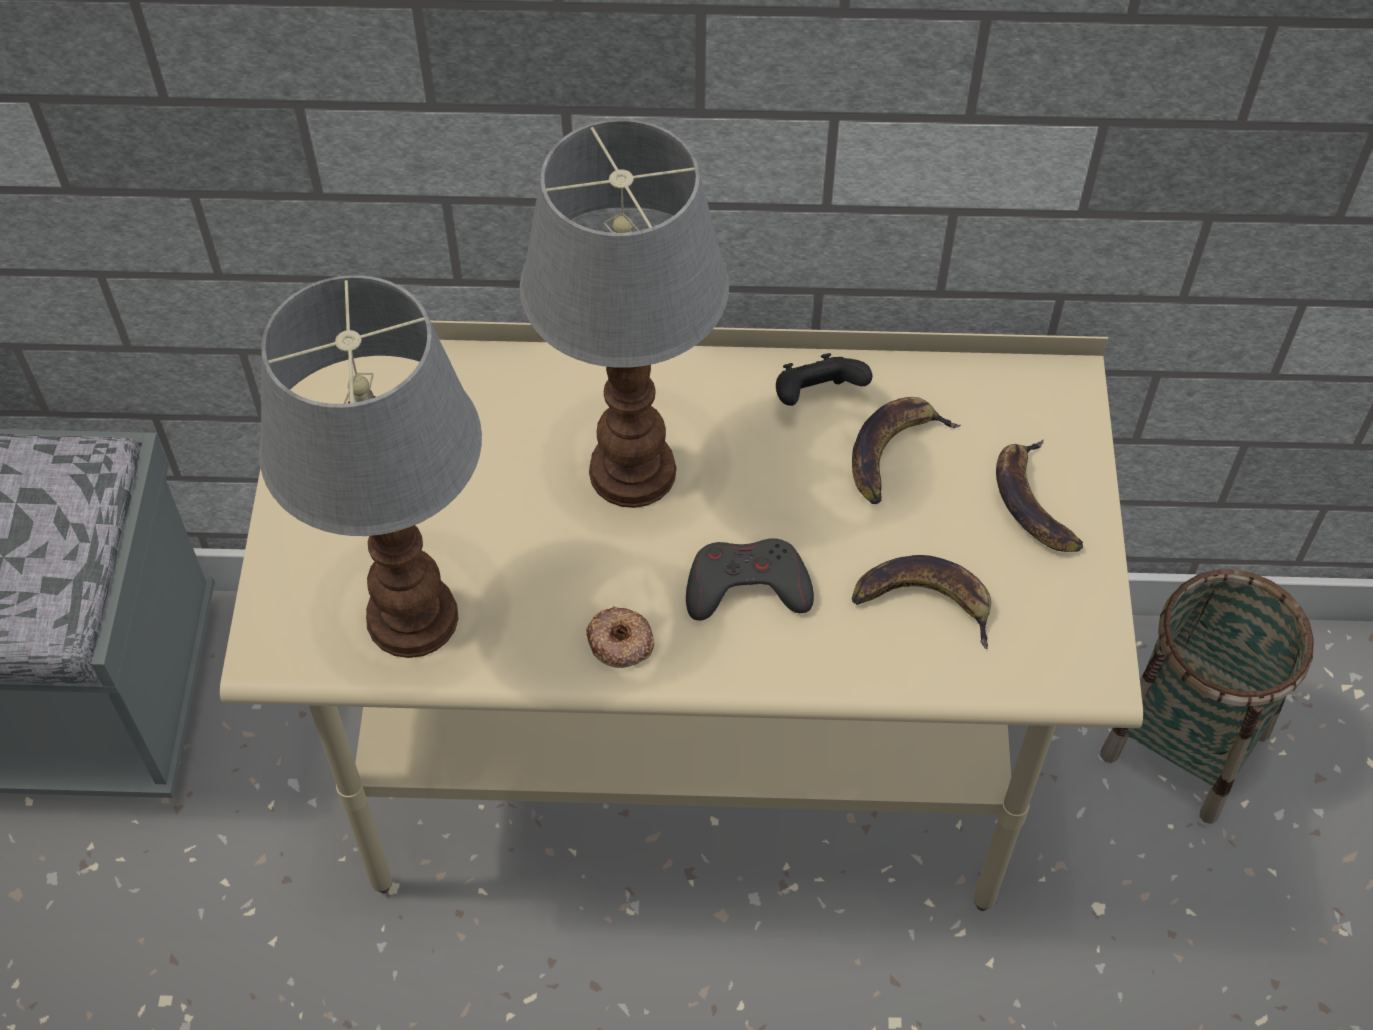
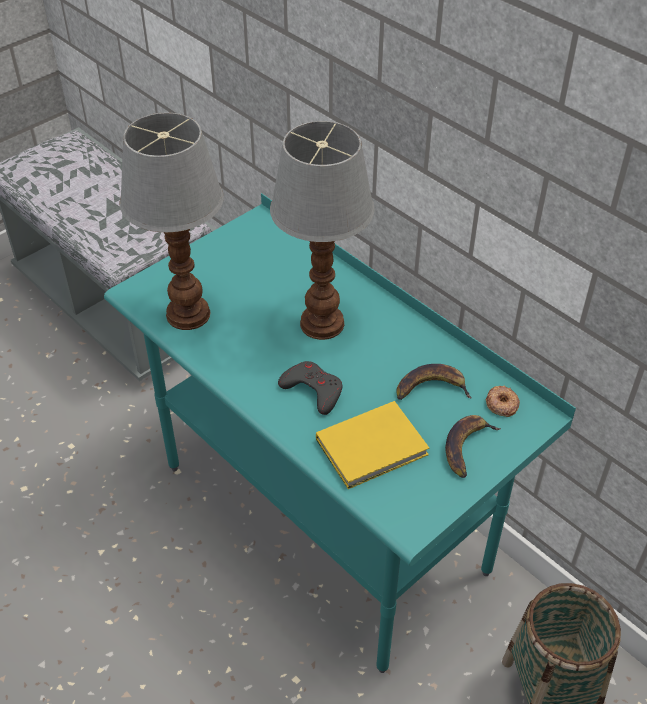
camera: 45 degrees right, 10 degrees down
beige desk [220,321,1143,911] -> turquoise desk [104,193,576,673]
donut [586,606,654,668] -> donut moved to [486,386,520,417]
black game controller [776,353,872,406] -> none
banana [851,555,991,649] -> yellow book [316,401,429,489]

